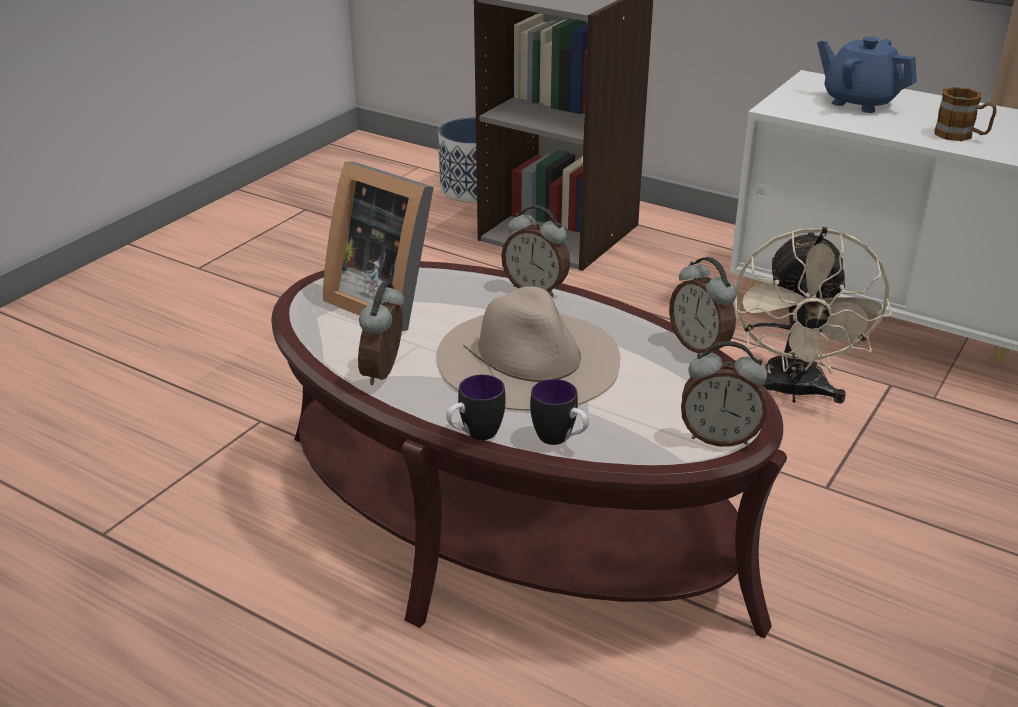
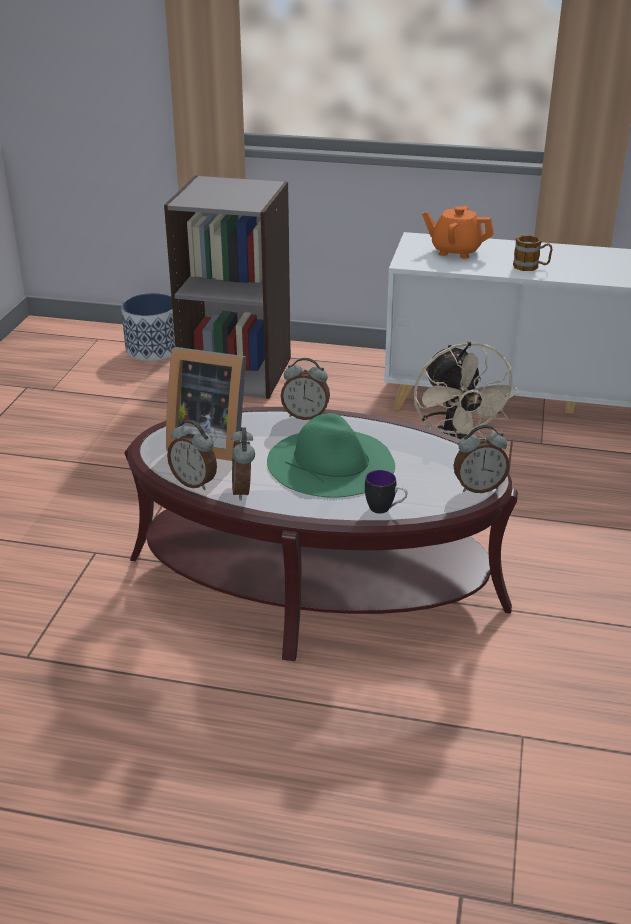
camera: 20 degrees left, 0 degrees up
beige hat [437,286,620,411] -> green hat [267,413,395,498]
mug [446,375,506,440] -> none
alarm clock [669,257,737,353] -> alarm clock moved to [167,420,217,490]
blue teapot [817,36,917,113] -> orange teapot [422,206,494,259]

